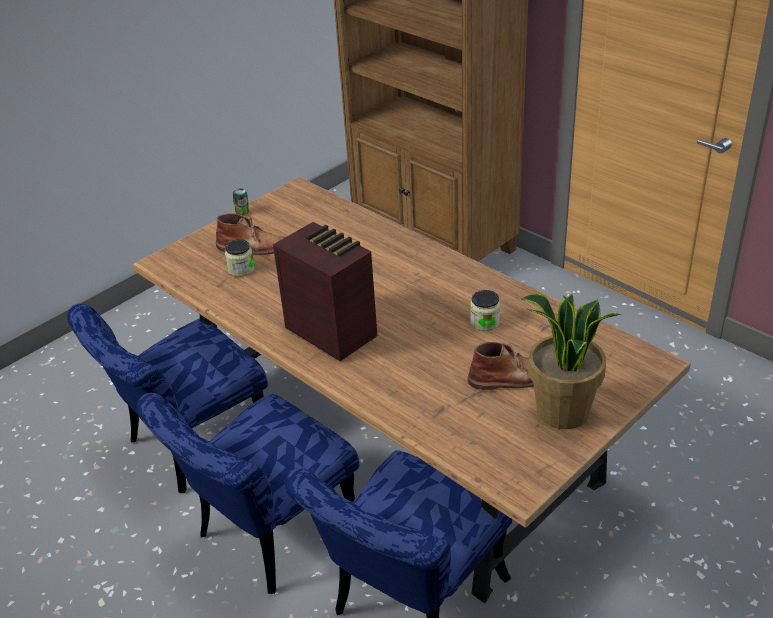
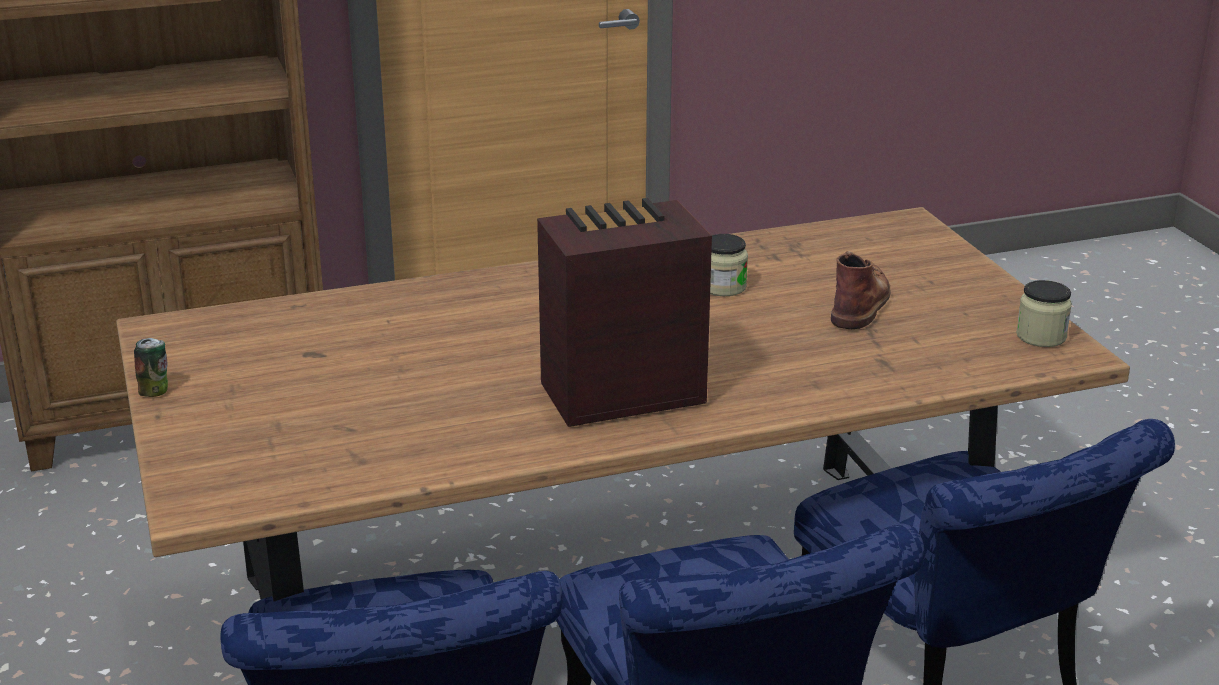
camera: 65 degrees left, 10 degrees down
brown boot [216,213,285,255] -> none
jar [225,239,255,277] -> jar moved to [1016,280,1072,347]
potted plant [521,294,621,429] -> none

